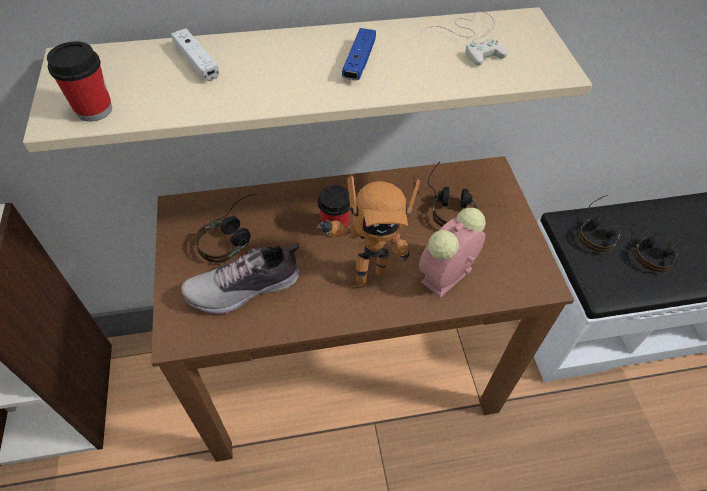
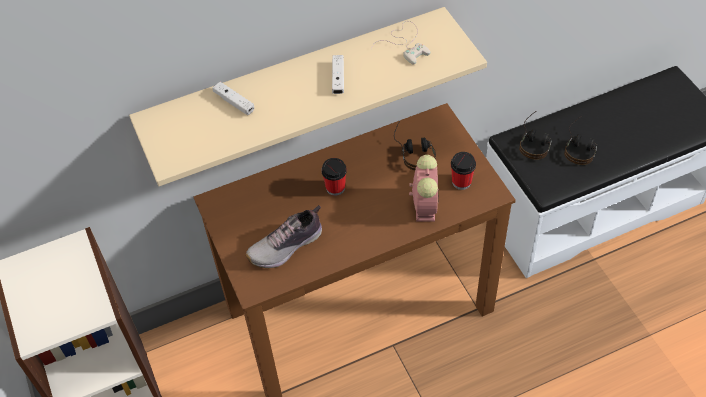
camera: 10 degrees left, 0 degrees up
cup [47,41,112,122] -> cup moved to [451,152,476,190]
headphones [195,194,256,263] -> none
toy robot [317,176,420,289] -> none
blue game controller [342,28,376,80] -> white game controller [332,55,344,94]
alarm clock [419,208,486,298] -> alarm clock turned 150 degrees clockwise [409,155,439,222]

